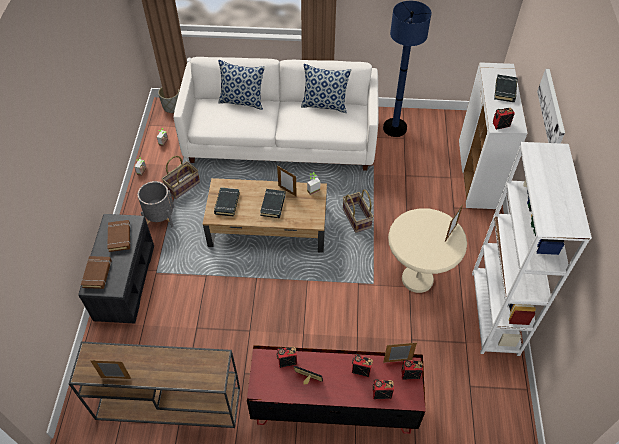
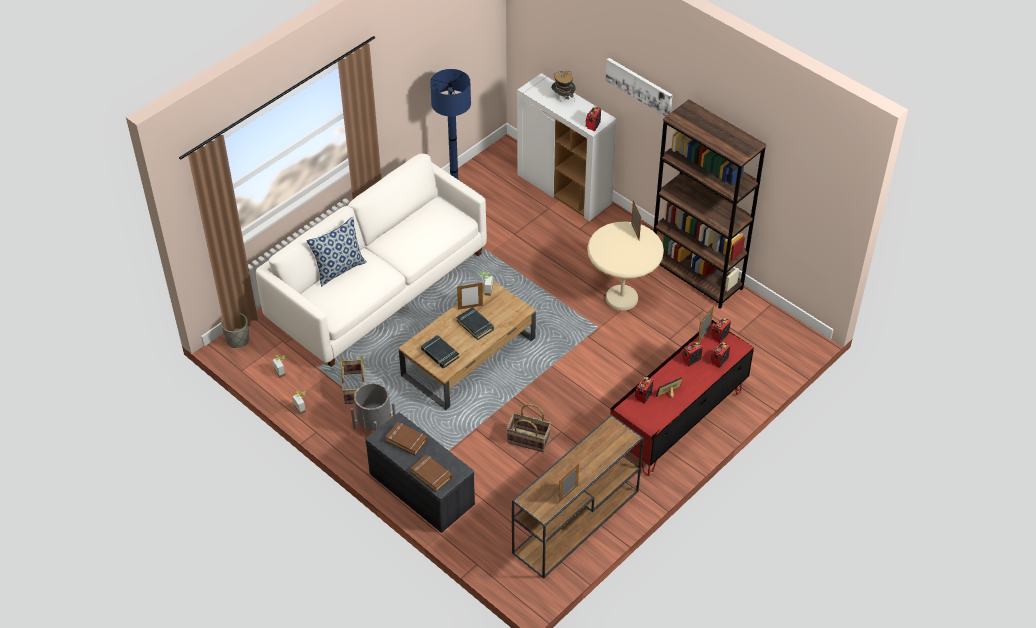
camera: 50 degrees left, 5 degrees down
pillow [301,64,351,113] -> none
basket [343,189,374,233] -> basket moved to [506,404,551,452]
white bookcase [472,142,592,356] -> brown bookcase [654,99,767,309]
black book [494,75,518,102] -> hat [551,70,576,100]

